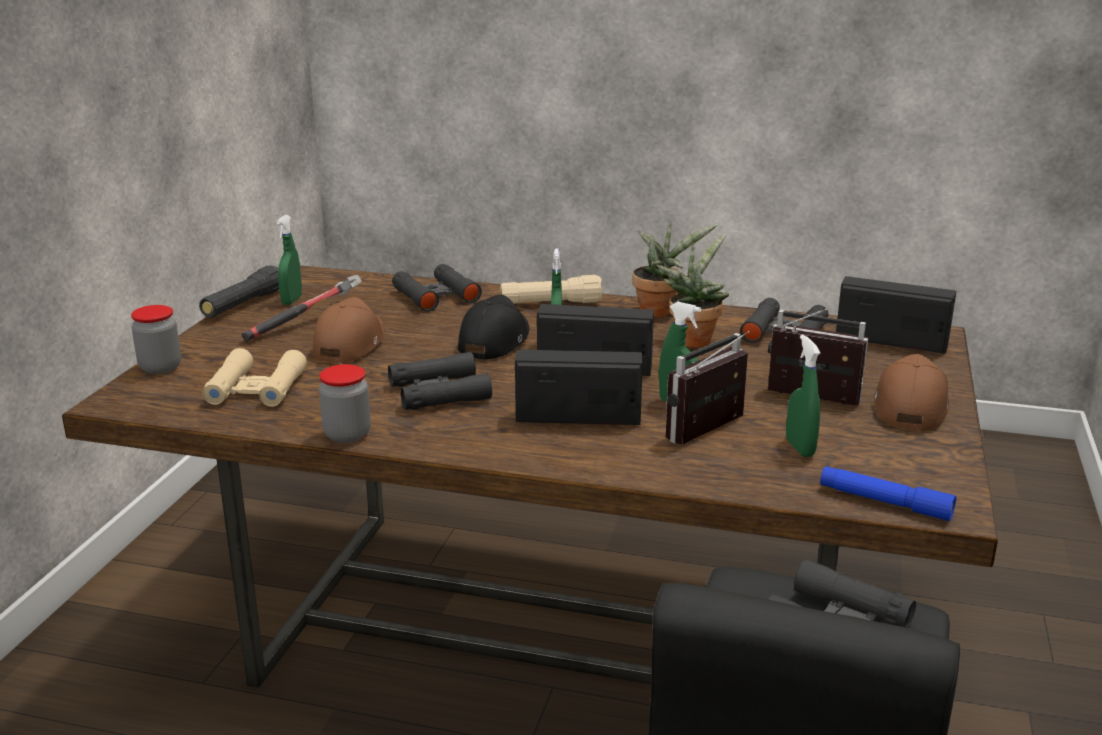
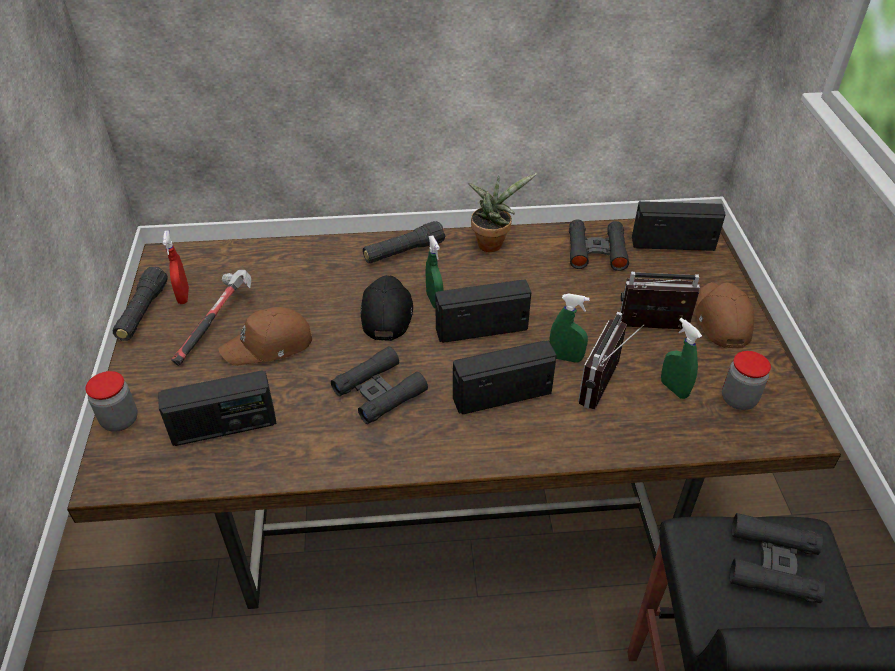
camera: 20 degrees left, 20 degrees up
beige binoculars [202,348,307,407] -> radio [158,370,276,446]
green spray bottle [277,215,302,305] -> red spray bottle [163,231,189,304]
brown cap [312,297,385,363] -> brown cap turned 105 degrees counterclockwise [218,307,312,366]
jar [319,364,371,443] -> jar moved to [722,351,771,410]
black binoculars [392,264,482,312] -> none
beige flashlight [500,275,603,304] -> black flashlight [363,221,445,263]
potted plant [657,234,729,348] -> none
blue flashlight [820,466,956,521] -> none

